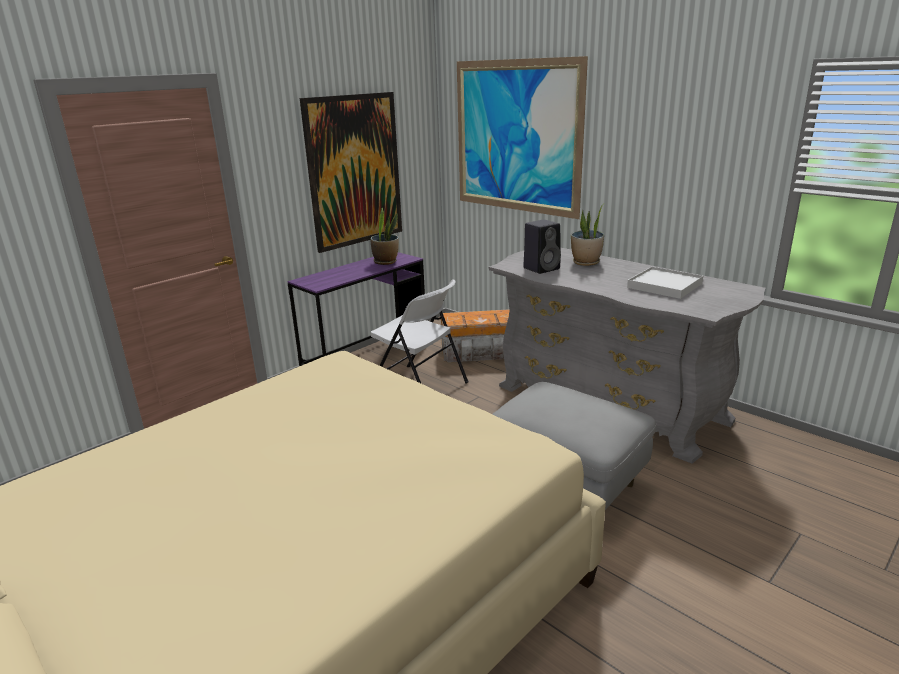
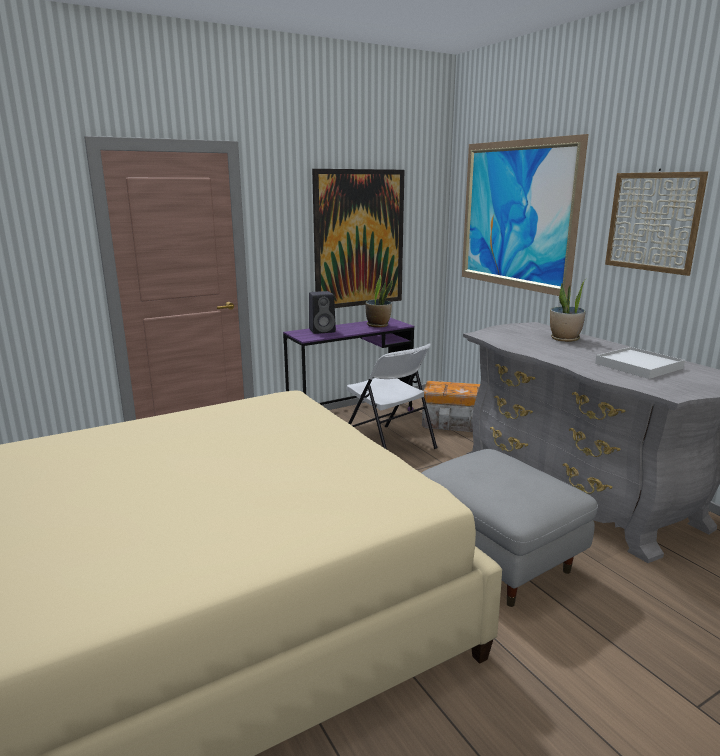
camera: 15 degrees right, 5 degrees down
black speaker [523,219,561,274] -> black speaker moved to [309,291,336,334]
none -> picture [605,169,708,276]

